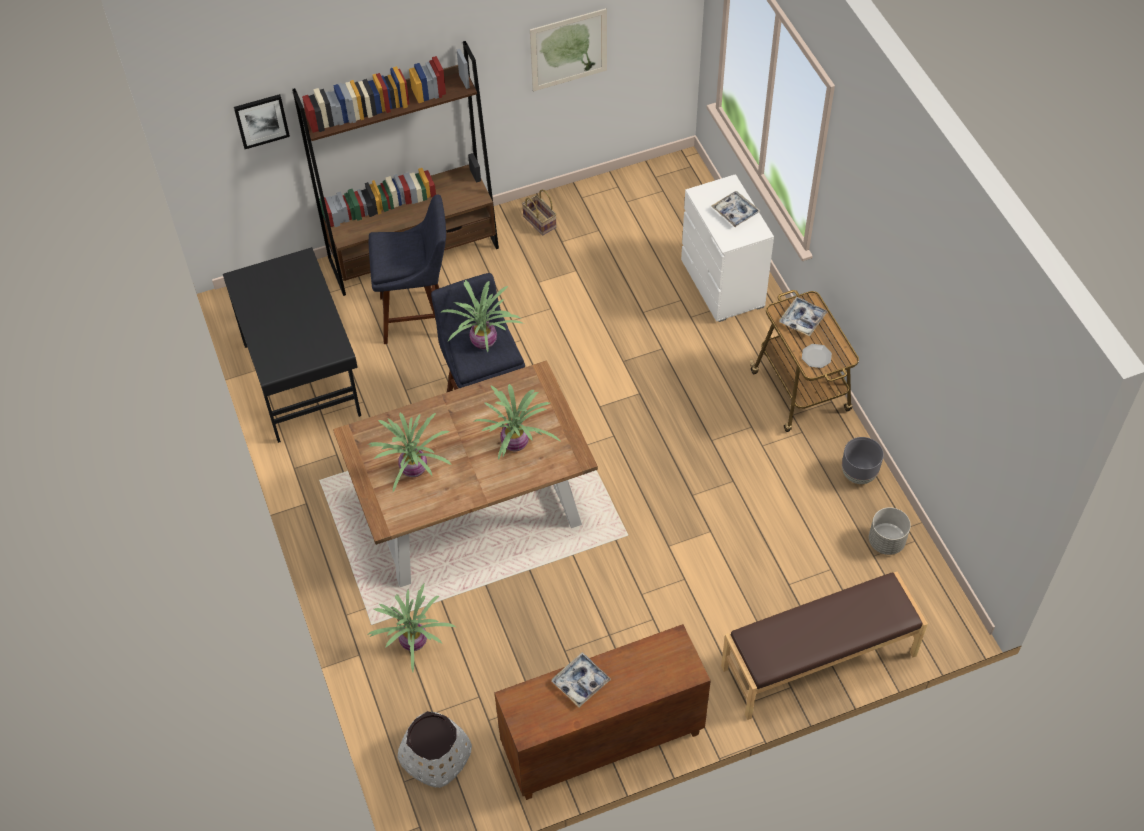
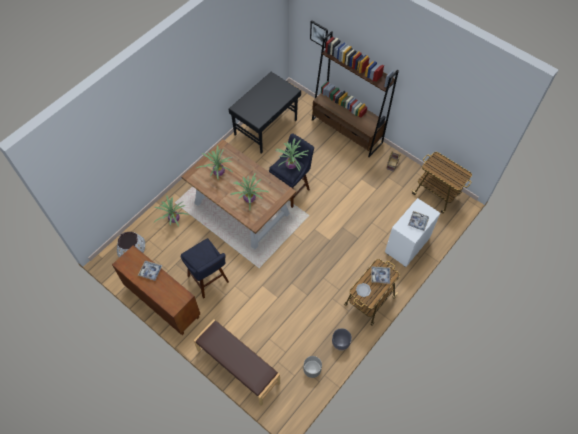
camera: 60 degrees right, 5 degrees up
blue stool [368,194,446,344] -> blue stool moved to [181,238,229,299]
picture [530,8,607,92] -> none
none -> cart [411,152,472,214]

